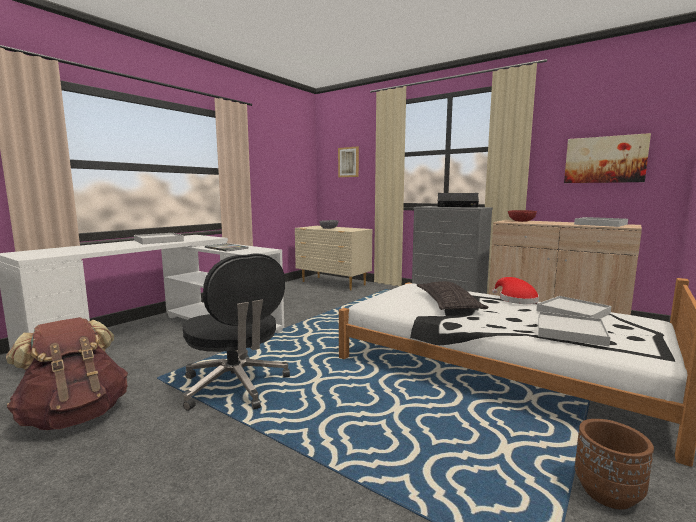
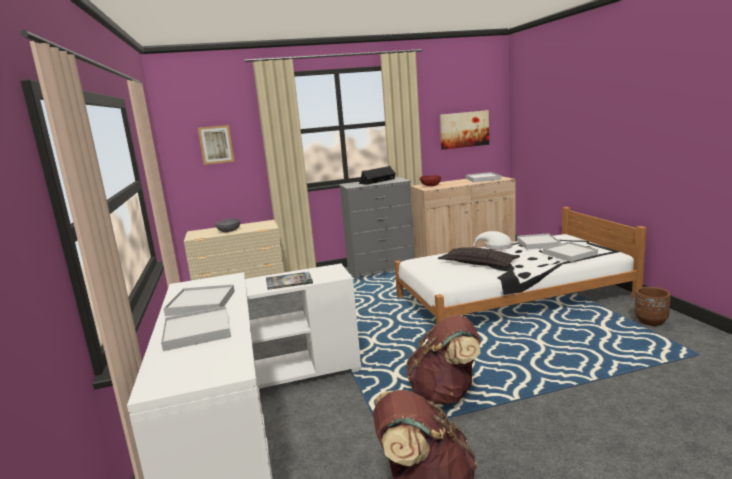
camera: 50 degrees left, 5 degrees up
black office chair [183,253,290,411] -> brown backpack [407,315,481,404]
red hat [492,277,539,304] -> white hat [472,231,513,250]
none -> white tray [161,306,231,351]

